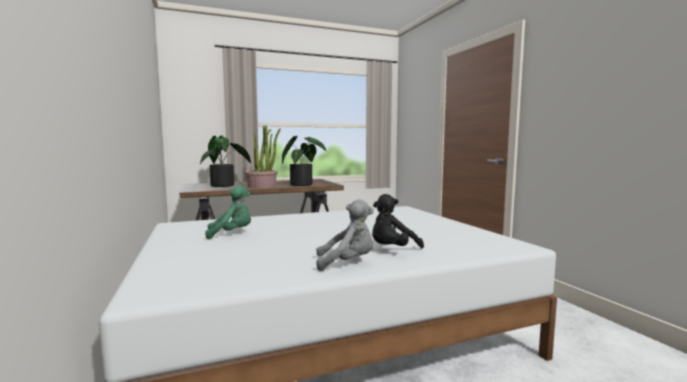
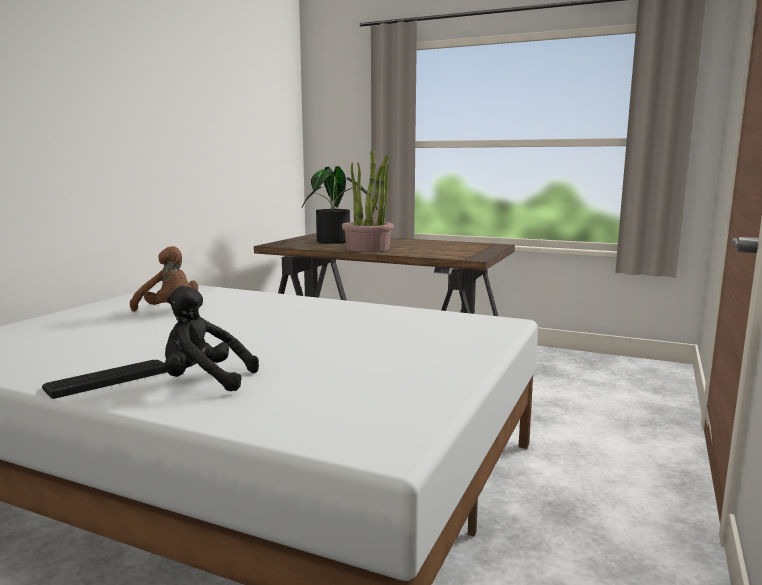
camera: 45 degrees right, 5 degrees up
green plush toy [205,185,251,239] -> brown plush toy [130,246,198,312]
potted plant [282,136,326,186] -> none
grey plush toy [316,199,374,271] -> keyboard [42,360,167,399]

